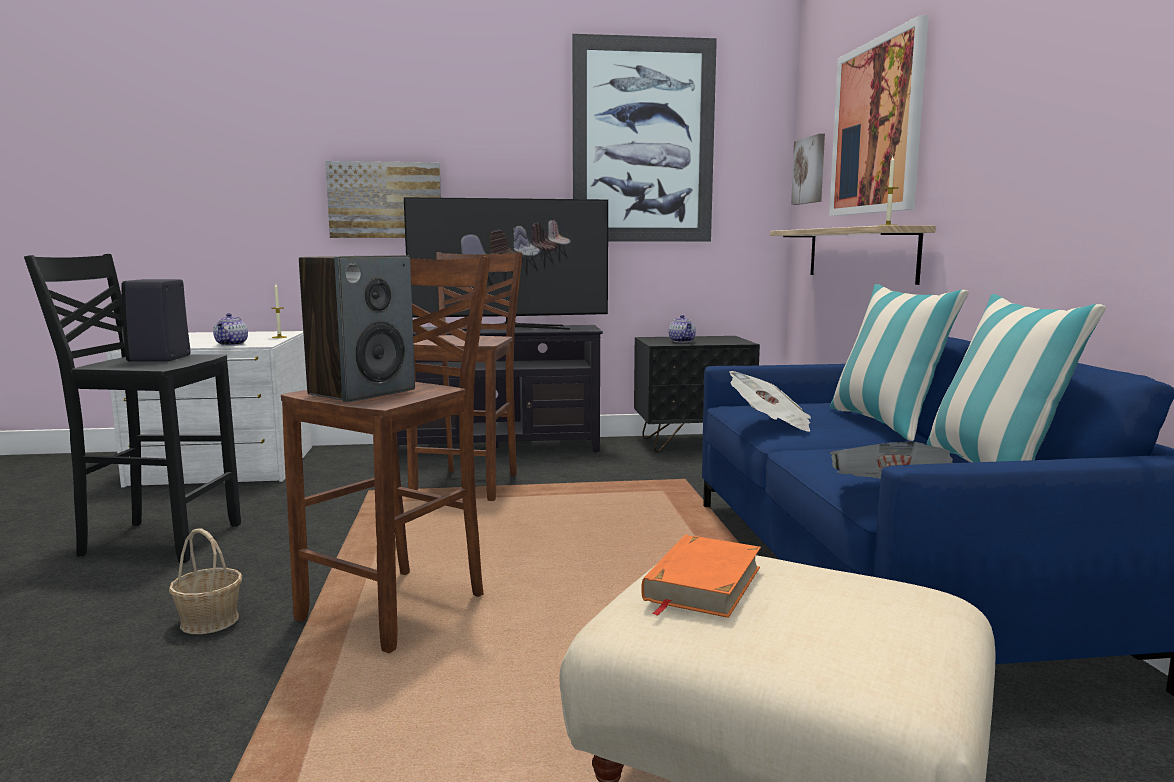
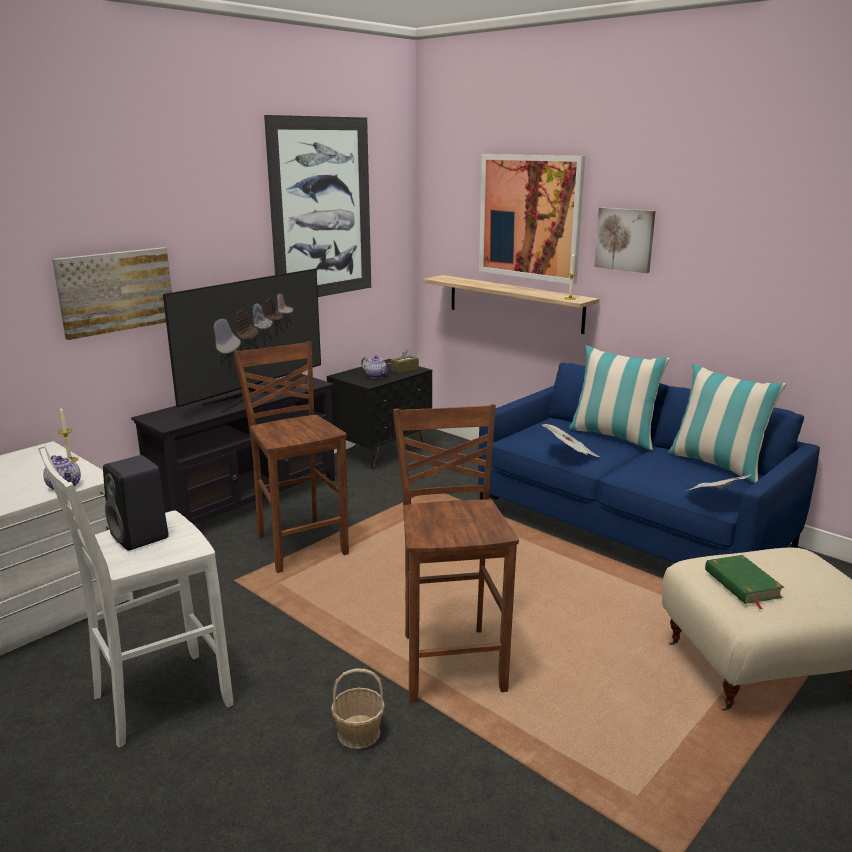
camera: 40 degrees left, 10 degrees up
black stool [24,254,241,563] -> white stool [38,445,234,748]
speaker [299,255,415,402] -> none
orange book [641,535,761,618] -> green book [705,555,784,609]
picture [791,133,825,205] -> picture moved to [594,207,656,273]
none -> brown tissue box [390,348,419,373]

